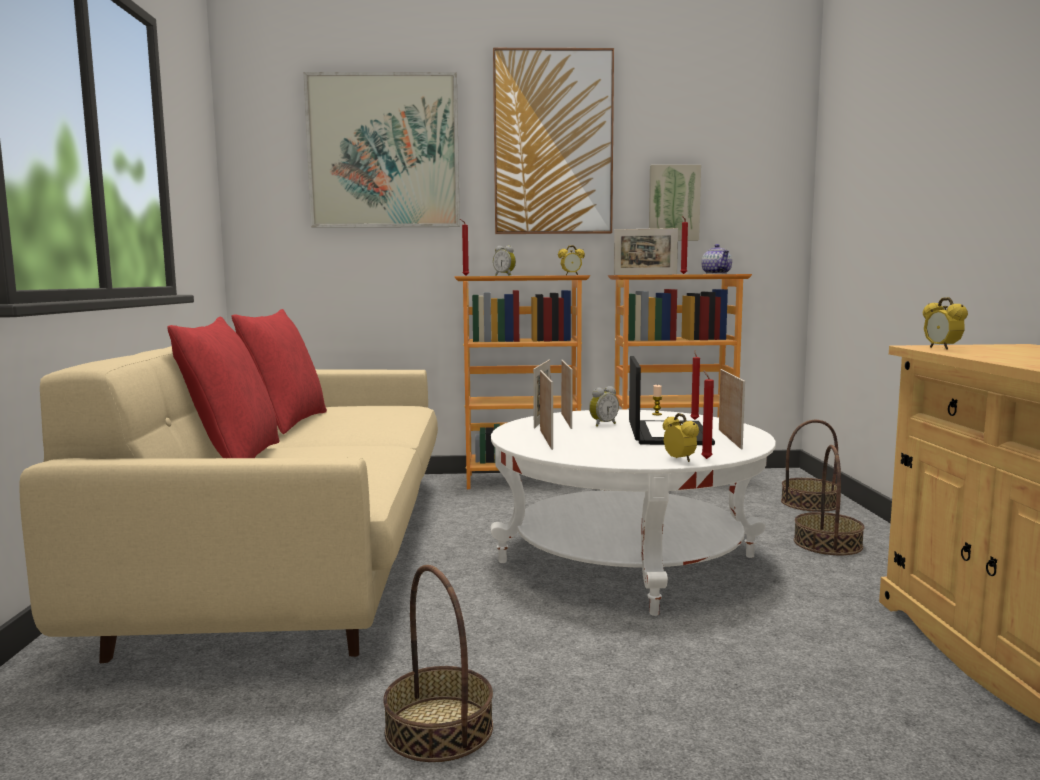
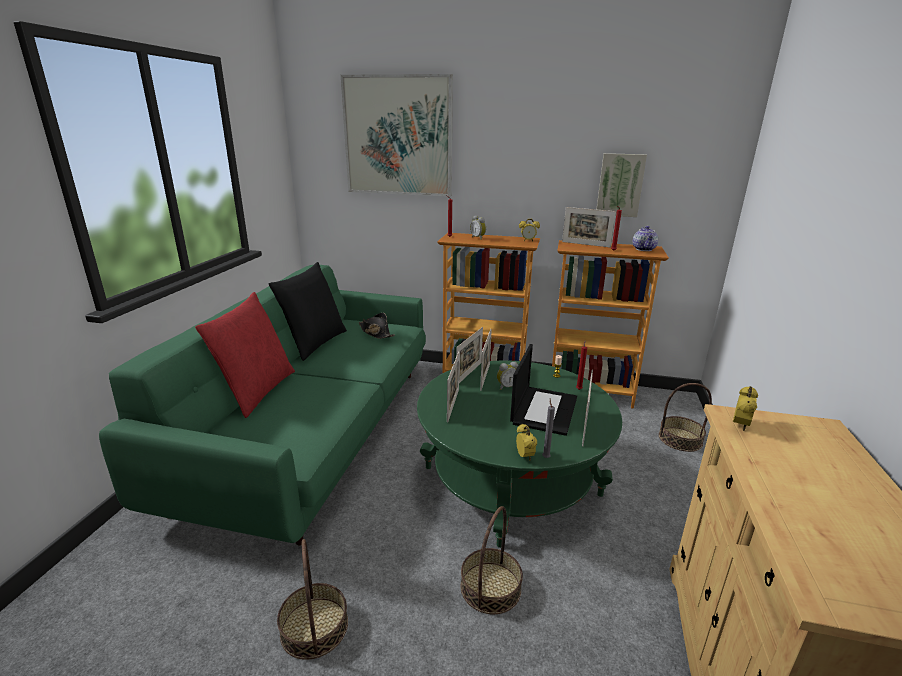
camera: 15 degrees right, 15 degrees up
beige sofa [20,346,438,663] -> green sofa [99,265,426,546]
red pillow [232,309,327,434] -> black pillow [269,262,347,361]
white coffee table [491,410,776,616] -> green coffee table [417,360,622,548]
picture [493,48,614,234] -> none
red candle [701,370,714,459] -> grey candle [542,398,555,458]
basket [794,445,865,555] -> basket moved to [461,506,523,614]
alarm clock [923,297,968,349] -> alarm clock turned 150 degrees counterclockwise [733,386,758,431]
none -> black hat [359,313,395,339]

